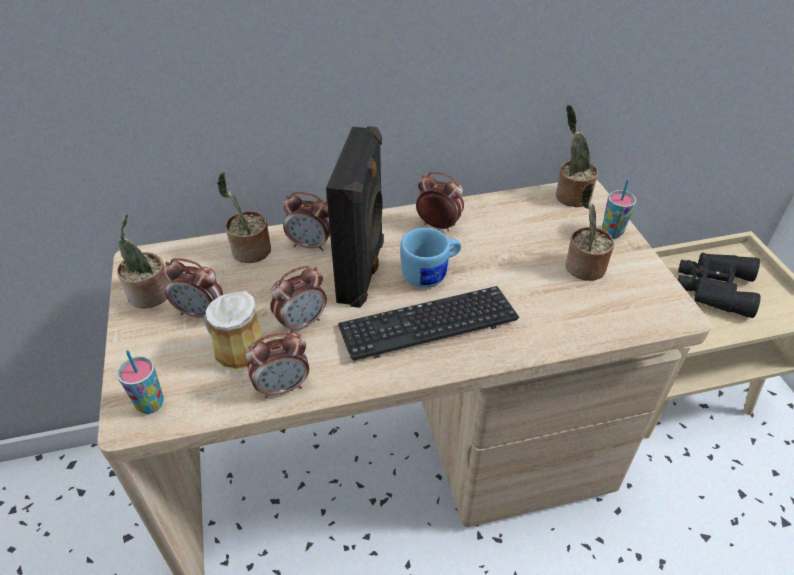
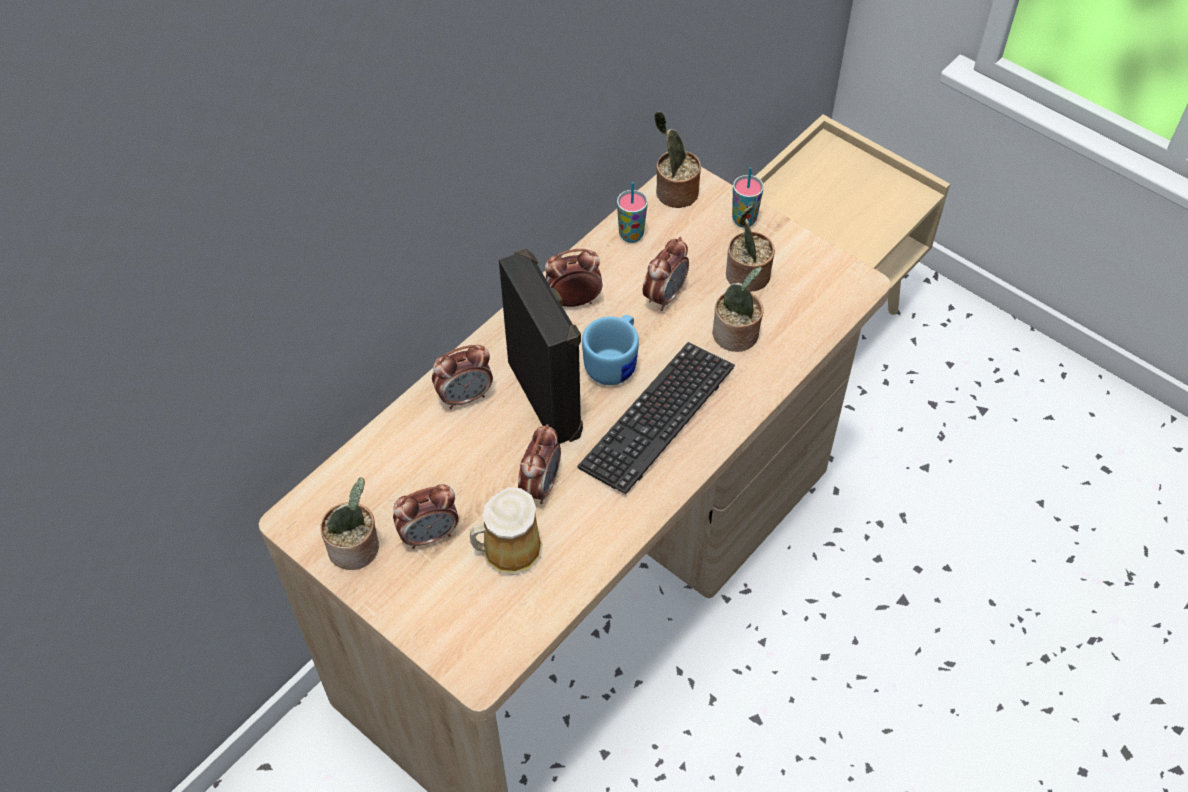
camera: 35 degrees left, 10 degrees up
cup [117,350,164,414] -> cup moved to [617,182,648,243]
potted plant [217,172,271,263] -> potted plant moved to [712,267,763,352]
alarm clock [246,332,309,399] -> alarm clock moved to [643,237,689,311]
black binoculars [678,253,761,318] -> none

